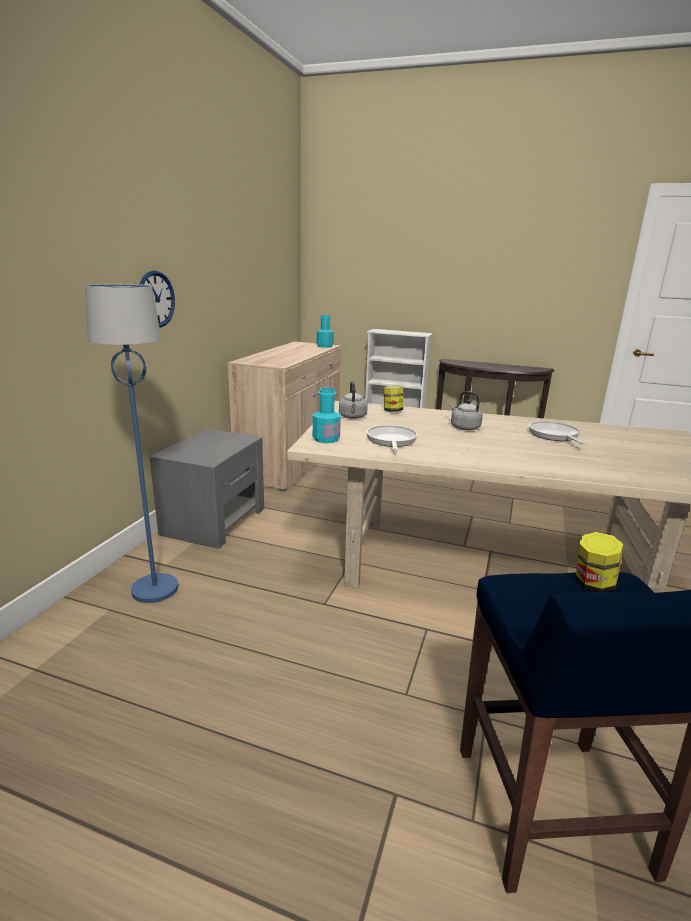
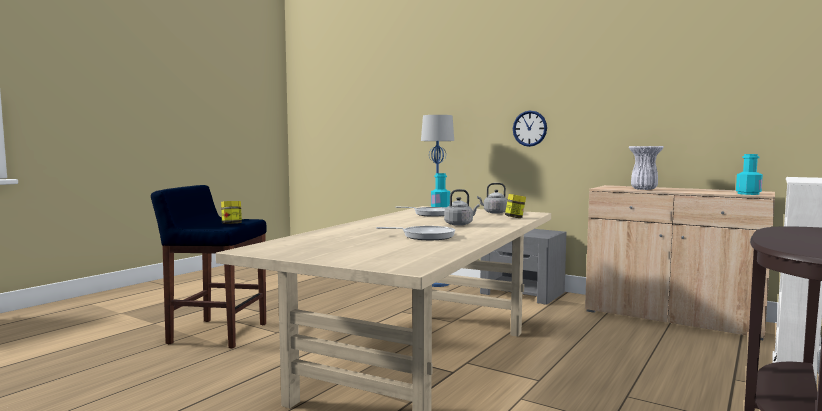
camera: 105 degrees right, 15 degrees down
none -> white vase [629,146,664,190]

